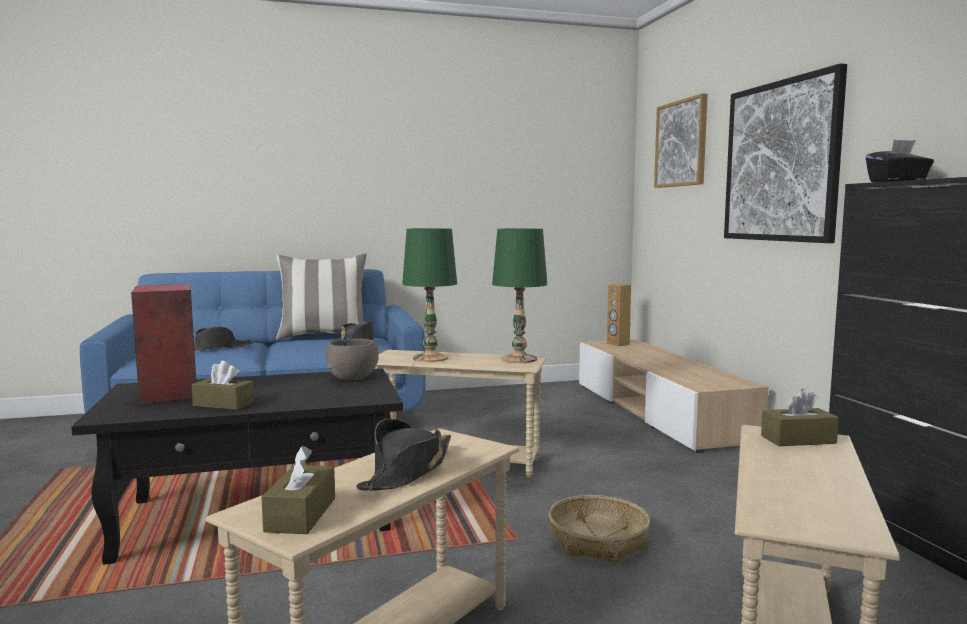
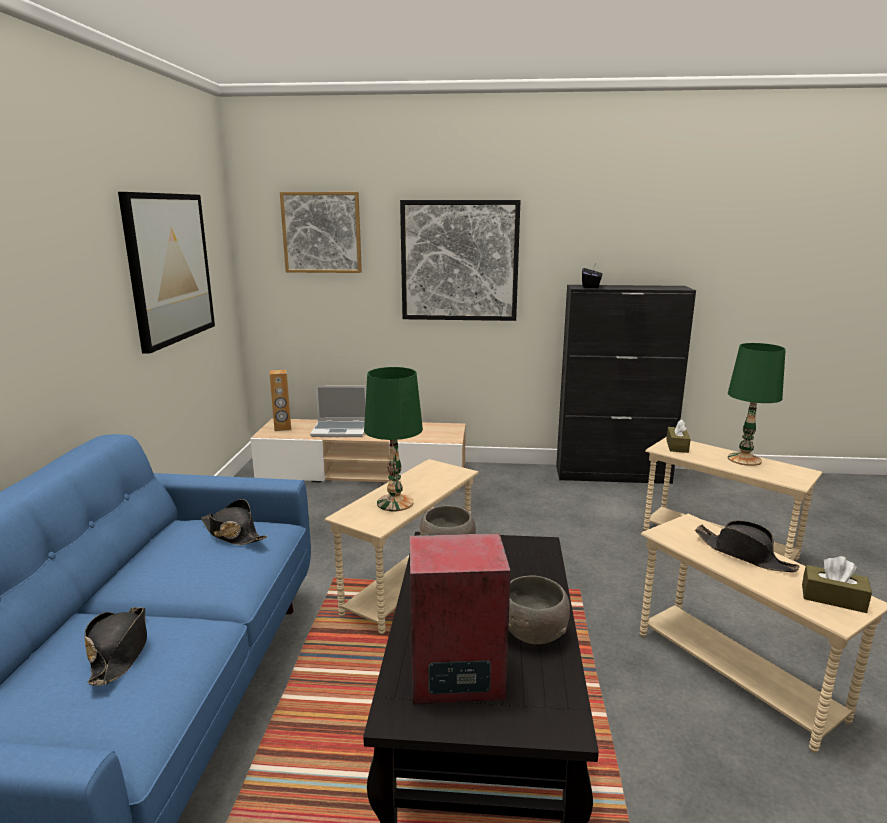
camera: 70 degrees left, 10 degrees up
brown tissue box [192,361,254,410] -> grey bowl [508,575,570,644]
pillow [276,254,367,340] -> none
green table lamp [492,229,547,363] -> green table lamp moved to [728,343,786,466]
basket [549,495,650,563] -> none
none -> picture [118,192,215,354]
none -> laptop [310,386,366,437]

